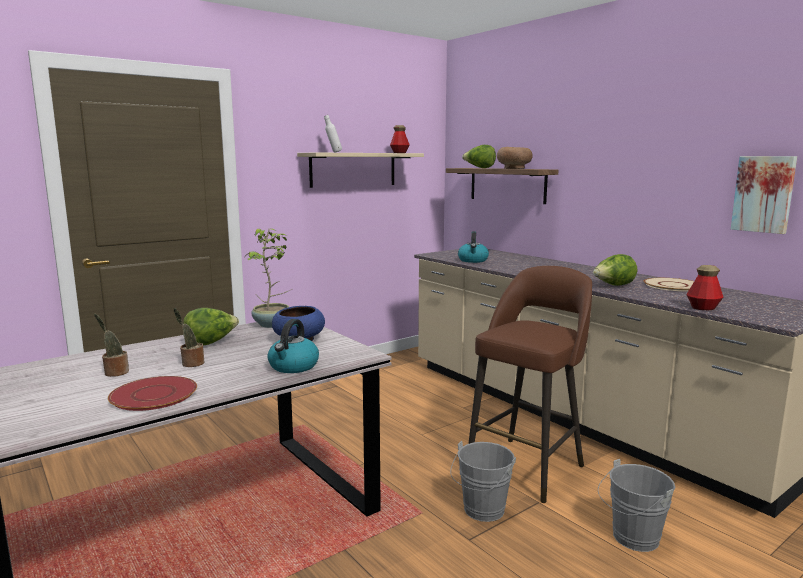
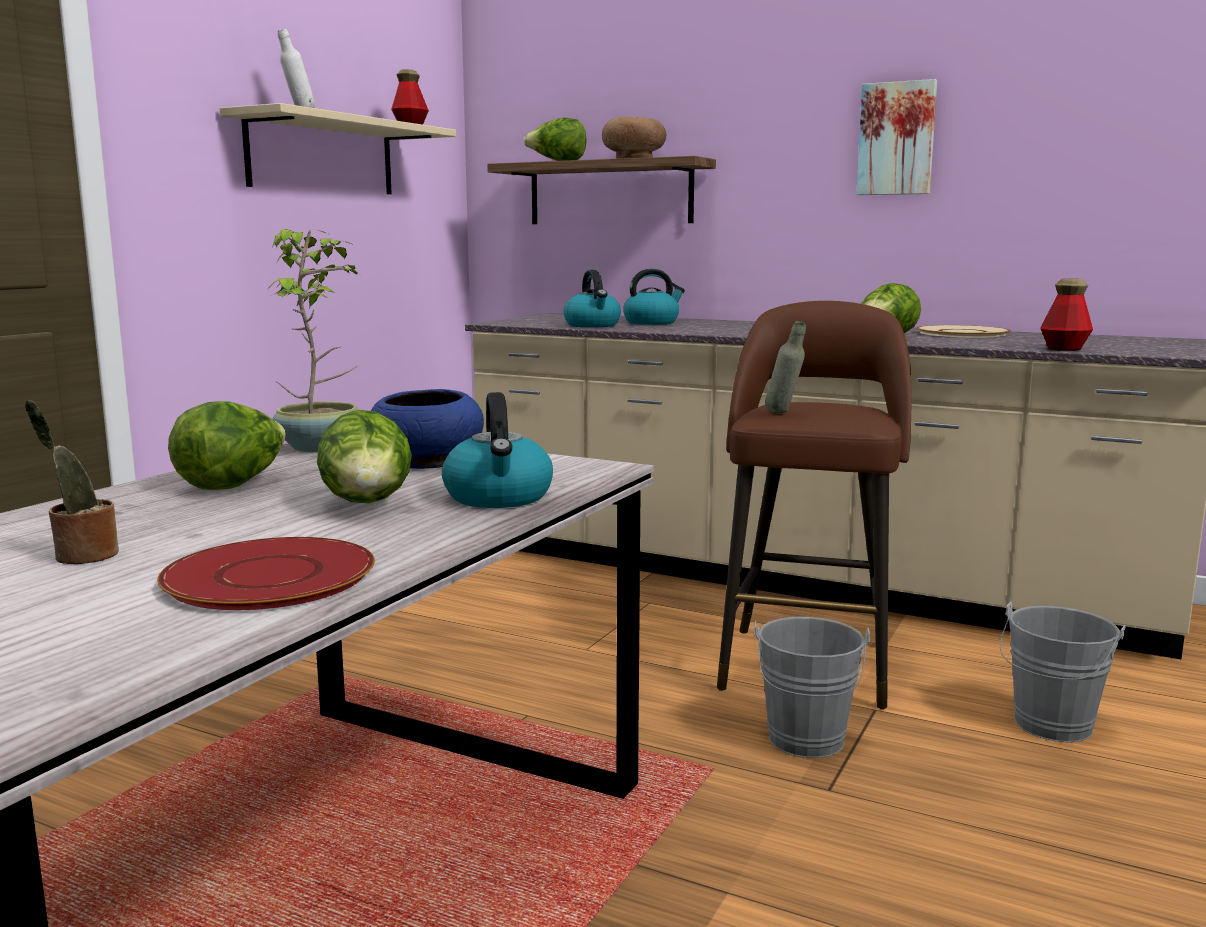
camera: 25 degrees left, 0 degrees up
potted plant [173,308,204,367] -> none
picture [731,156,797,234] -> picture moved to [856,79,937,195]
none -> lettuce [317,410,412,503]
none -> kettle [623,269,685,325]
none -> grey bottle [765,321,806,413]

